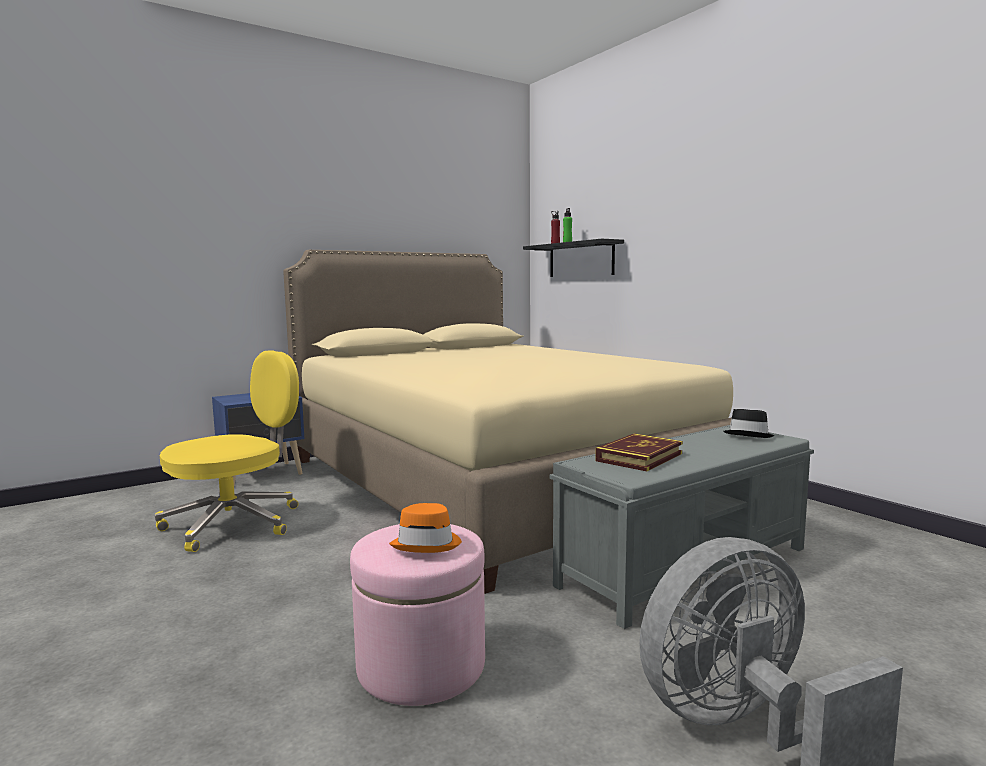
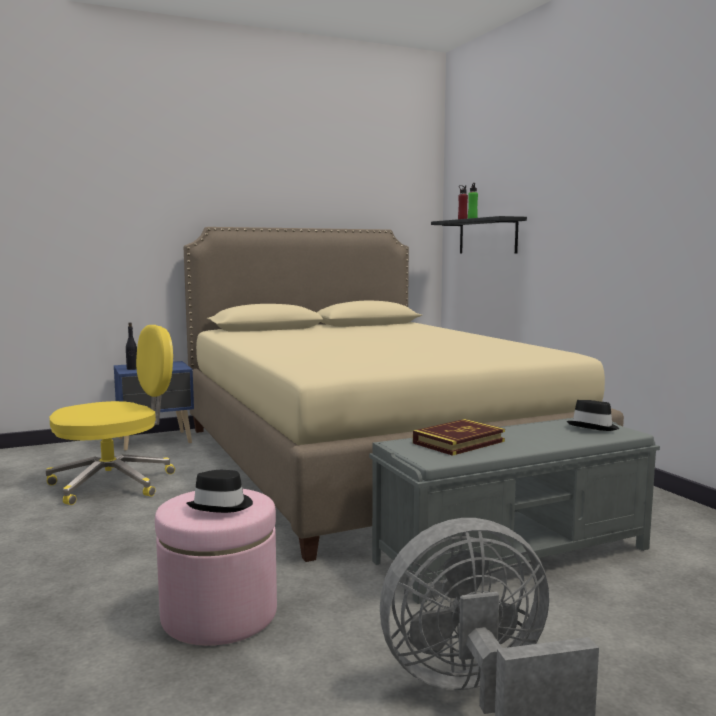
camera: 10 degrees right, 0 degrees up
orange hat [389,503,462,553] -> black hat [187,470,253,513]
none -> black bottle [126,322,137,370]

